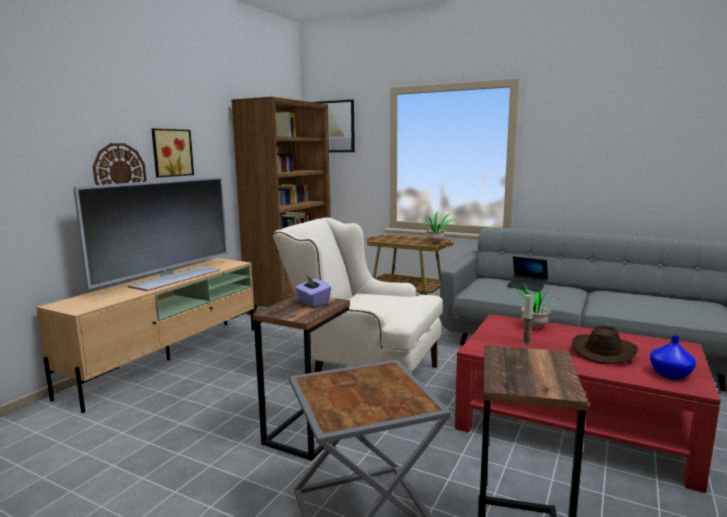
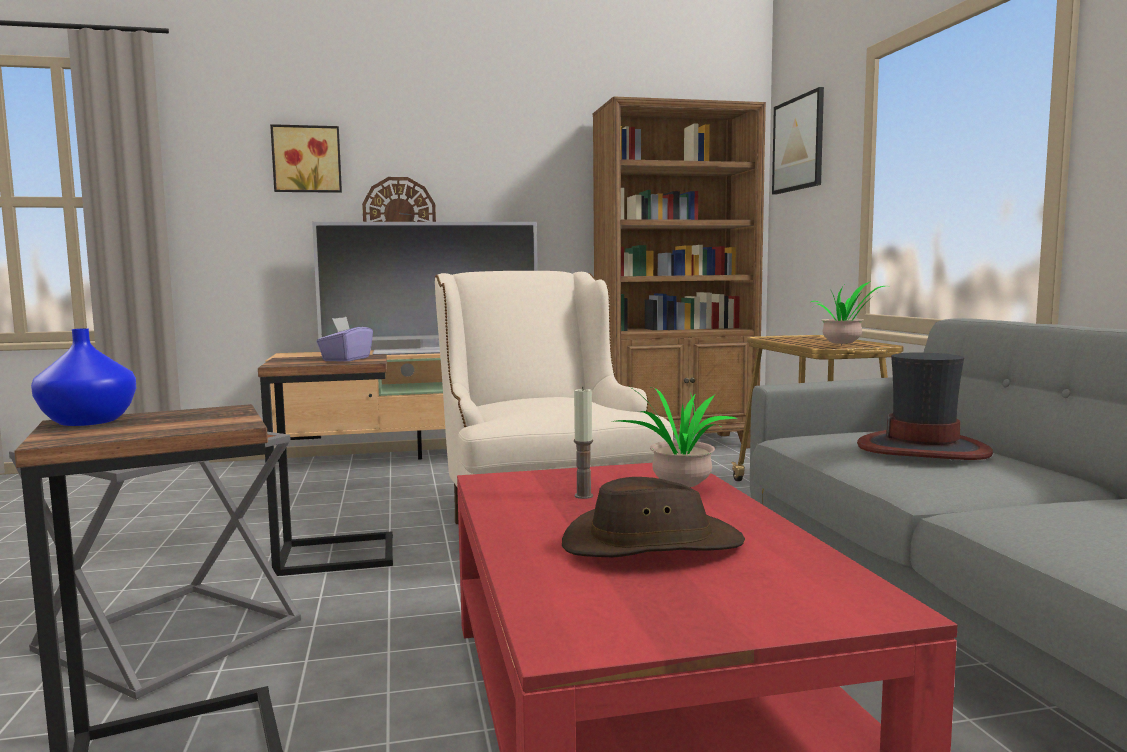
camera: 50 degrees right, 5 degrees down
picture [152,129,194,177] -> picture moved to [270,124,342,193]
laptop [507,256,548,292] -> hat [857,353,993,460]
blue vase [650,335,696,379] -> blue vase moved to [31,328,136,426]

